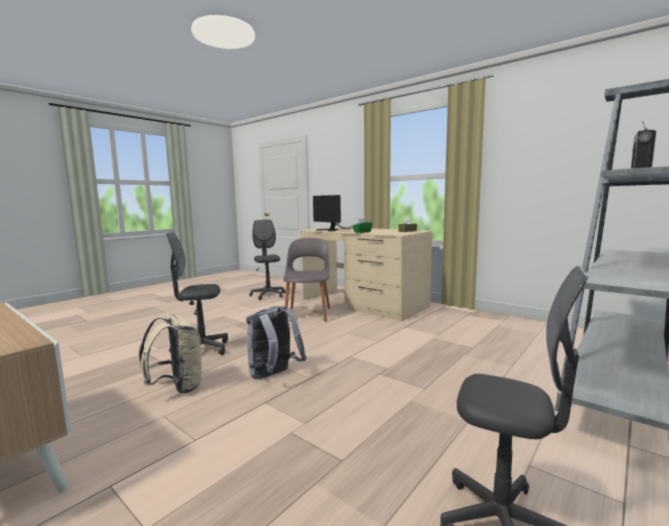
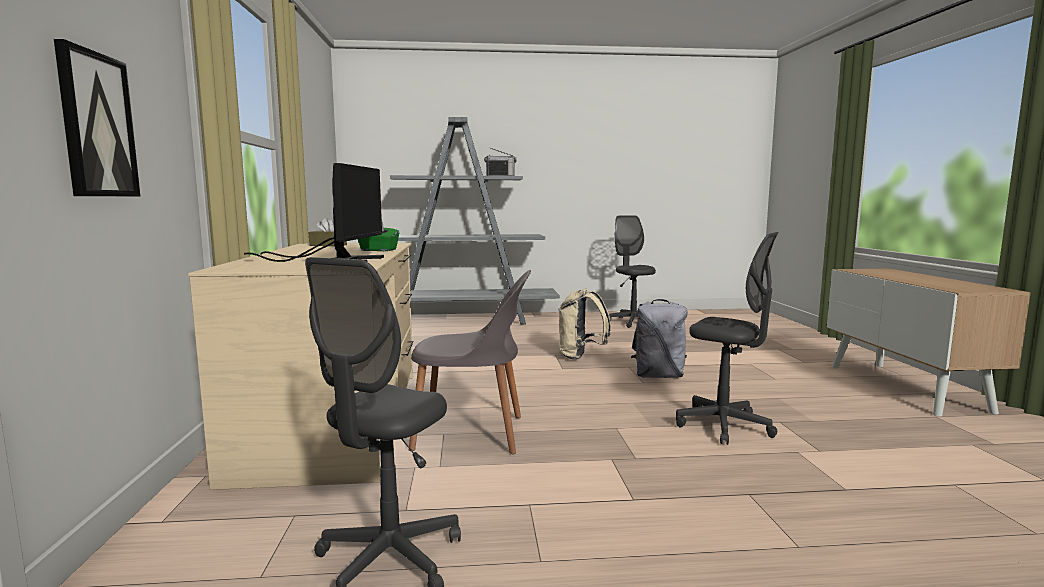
camera: 135 degrees left, 0 degrees up
beige backpack [139,314,201,394] -> beige backpack moved to [558,288,611,360]
grey chair [283,238,330,322] -> grey chair turned 135 degrees counterclockwise [409,270,531,454]
none -> picture [54,39,140,196]

